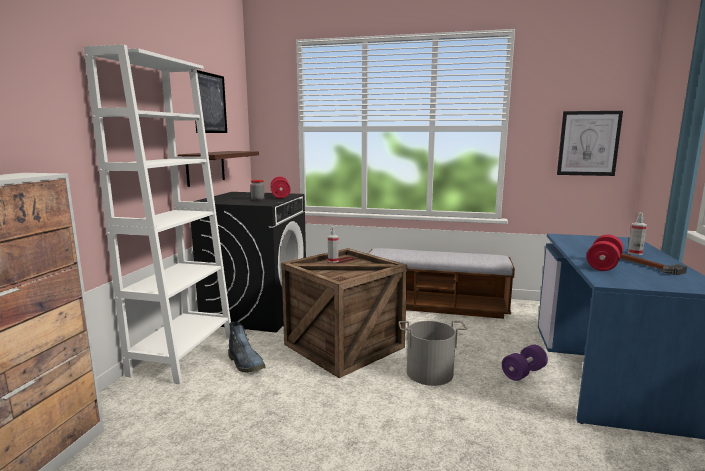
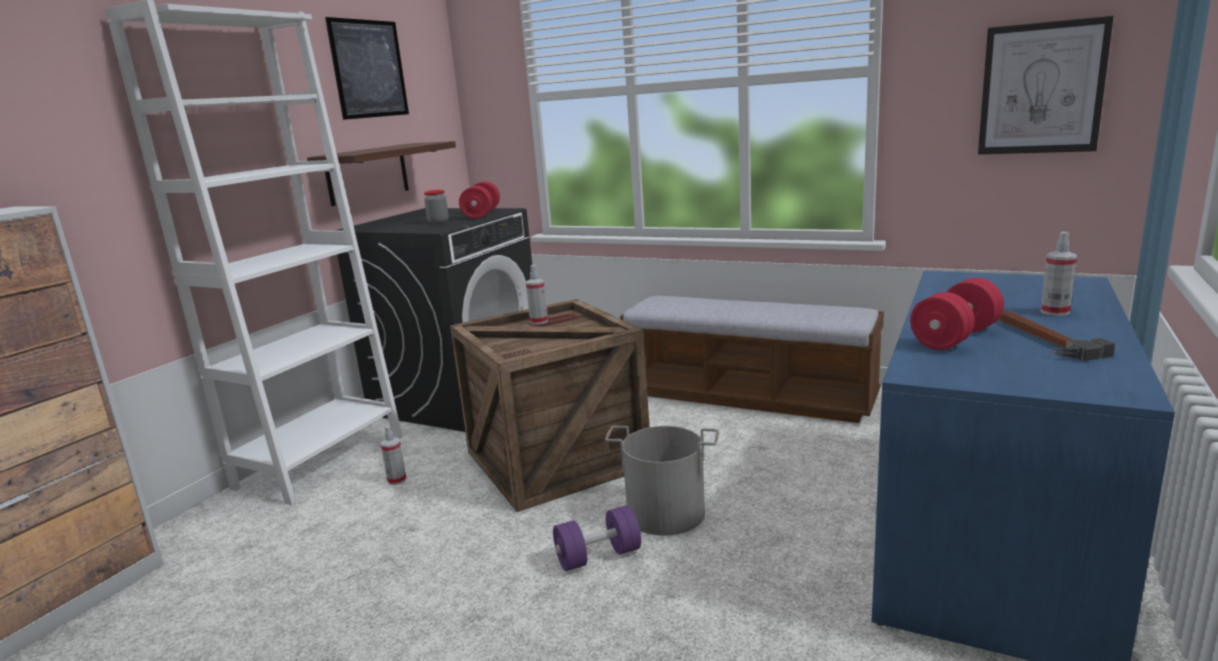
camera: 15 degrees right, 5 degrees up
boot [228,322,265,373] -> spray bottle [380,426,407,485]
purple dumbbell [502,344,548,381] -> purple dumbbell moved to [553,505,641,571]

